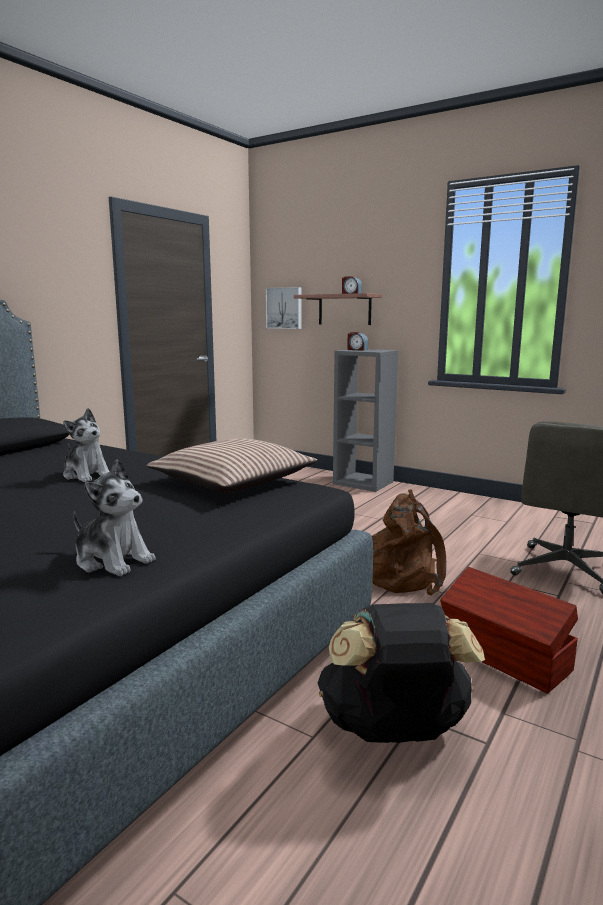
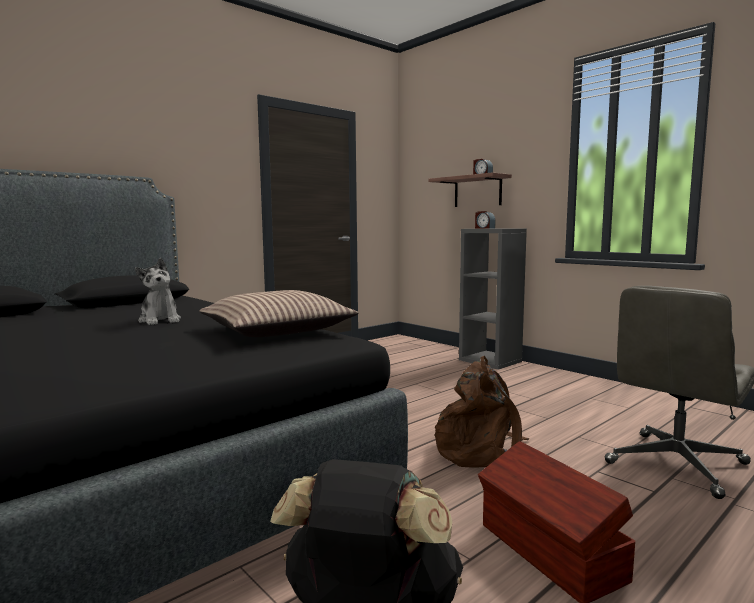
camera: 15 degrees right, 5 degrees down
plush toy [73,459,156,576] -> none
picture [265,287,301,329] -> none

